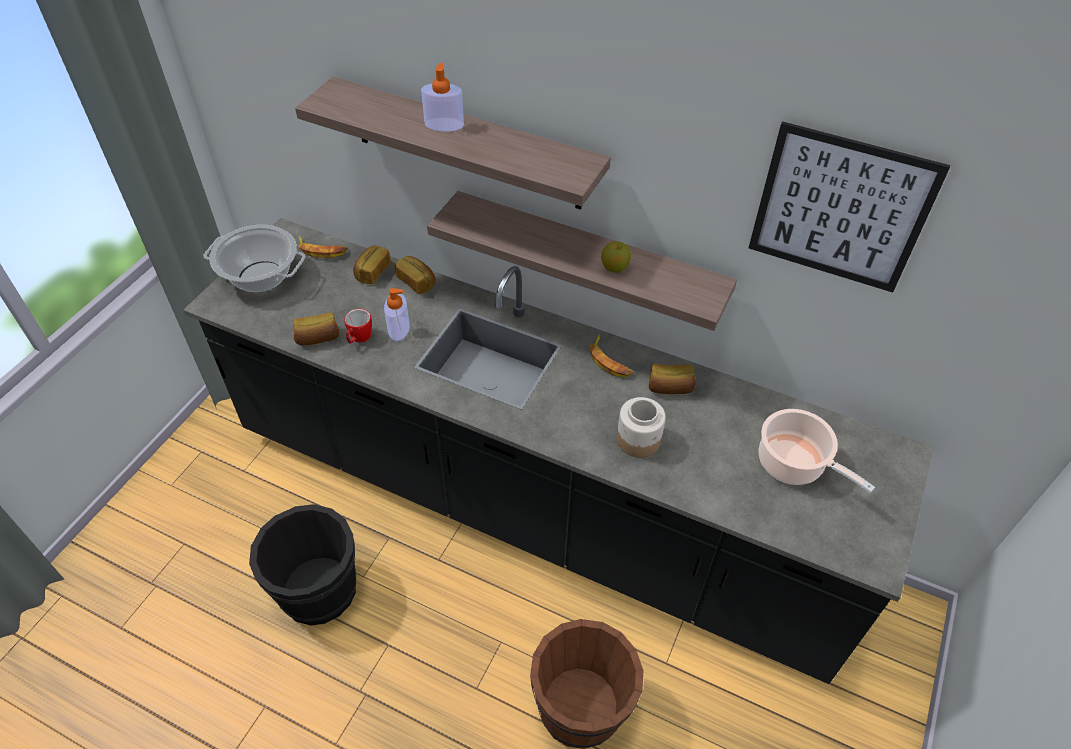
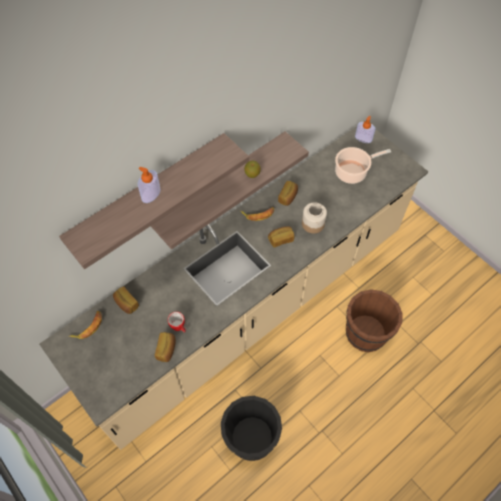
camera: 65 degrees left, 10 degrees up
black counter [183,218,934,684] -> beige counter [39,121,428,450]
cooking pot [204,225,306,292] -> none
soap dispenser [384,288,410,341] -> soap dispenser moved to [355,116,375,143]
bread [395,256,435,294] -> bread moved to [268,226,294,247]
picture [749,121,950,293] -> none

